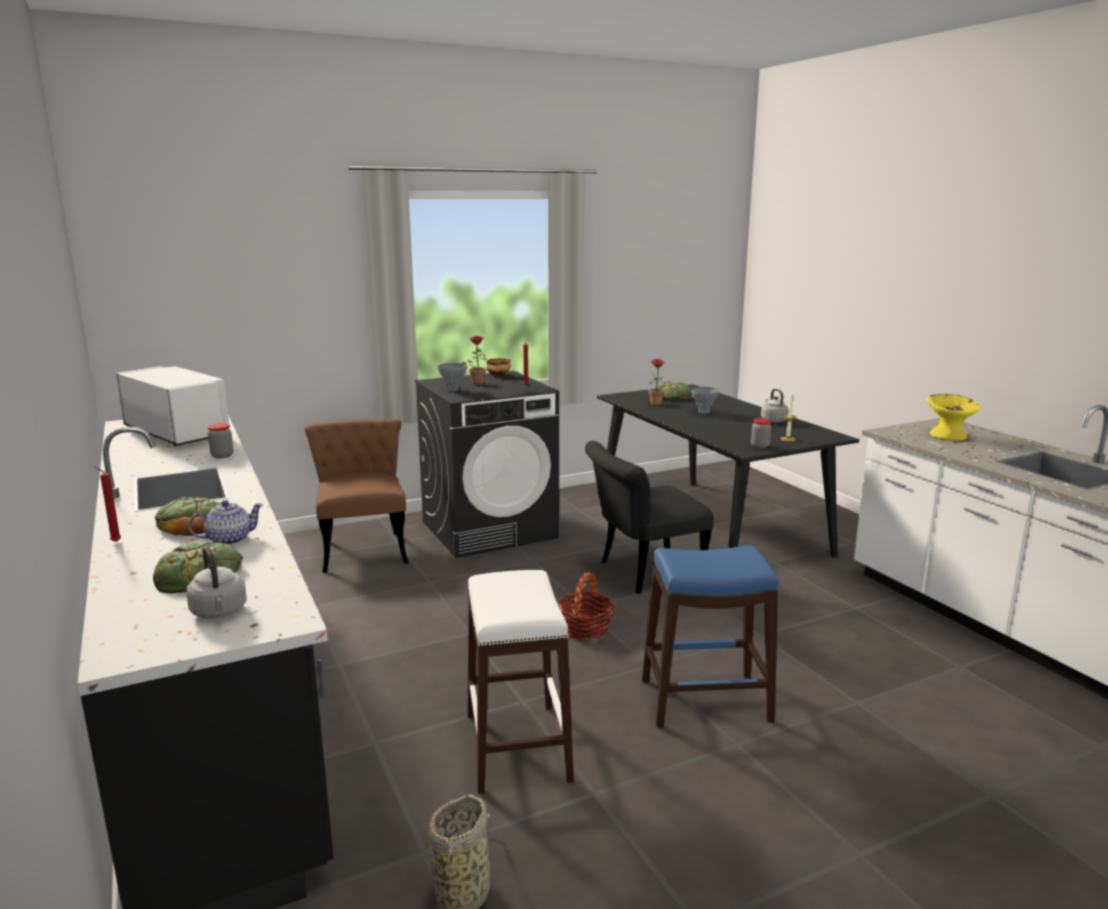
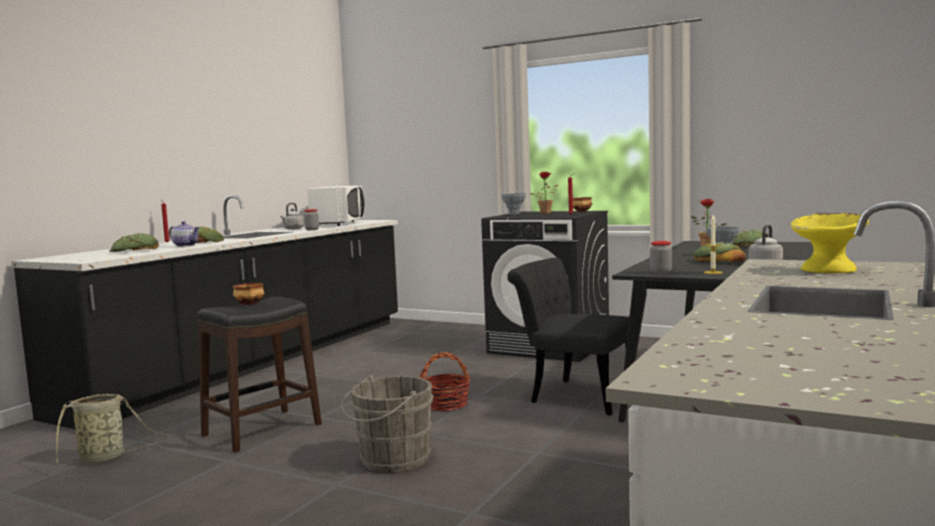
camera: 55 degrees right, 10 degrees down
grey kettle [186,546,247,619] -> grey kettle moved to [280,203,305,230]
brown chair [304,419,408,573] -> none
white stool [467,570,574,794] -> black stool [198,297,322,453]
blue stool [642,545,779,728] -> grey bucket [341,375,434,473]
none -> bowl [233,283,265,305]
none -> bread [693,242,746,262]

